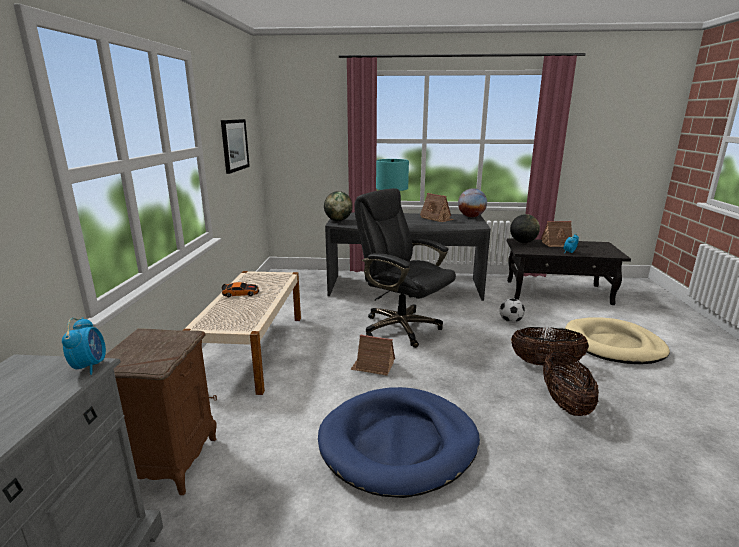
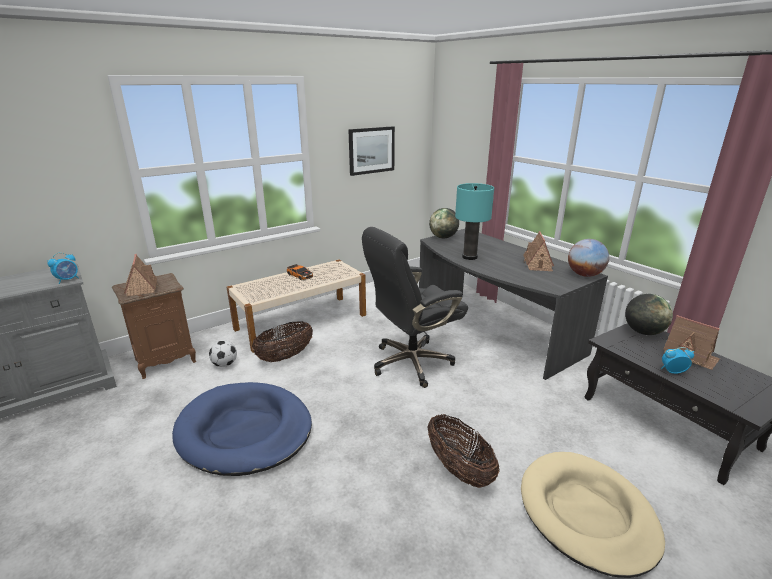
camera: 50 degrees right, 5 degrees up
toy house [351,334,395,376] -> toy house moved to [124,254,158,297]
black office chair [354,188,456,348] -> black office chair turned 120 degrees counterclockwise [362,227,468,388]
football [499,298,525,323] -> football moved to [209,340,237,367]
basket [543,351,599,416] -> basket moved to [252,321,313,362]

